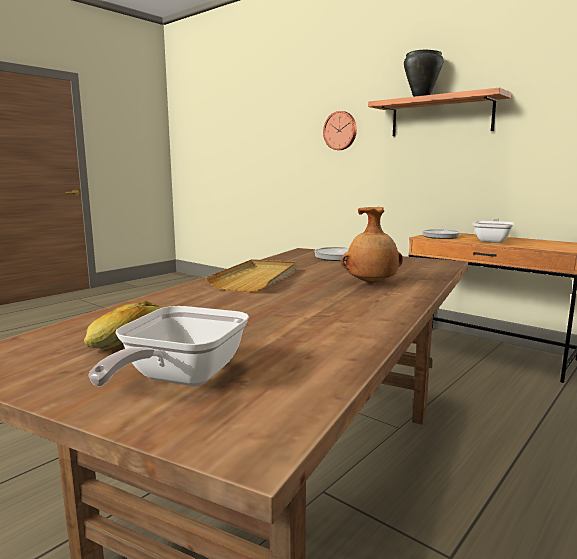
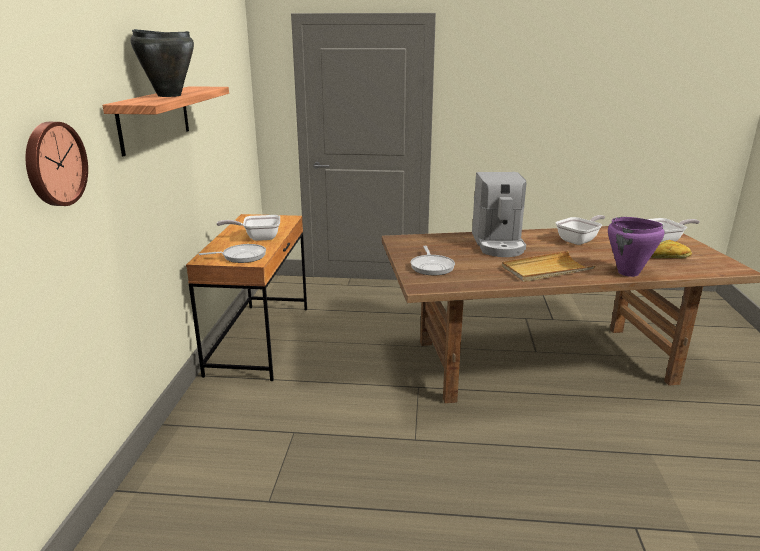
camera: 125 degrees left, 10 degrees up
brown vase [341,207,403,284] -> coffee machine [472,172,526,257]
none -> frying pan [556,215,605,245]
none -> purple cooking pot [608,217,665,277]

